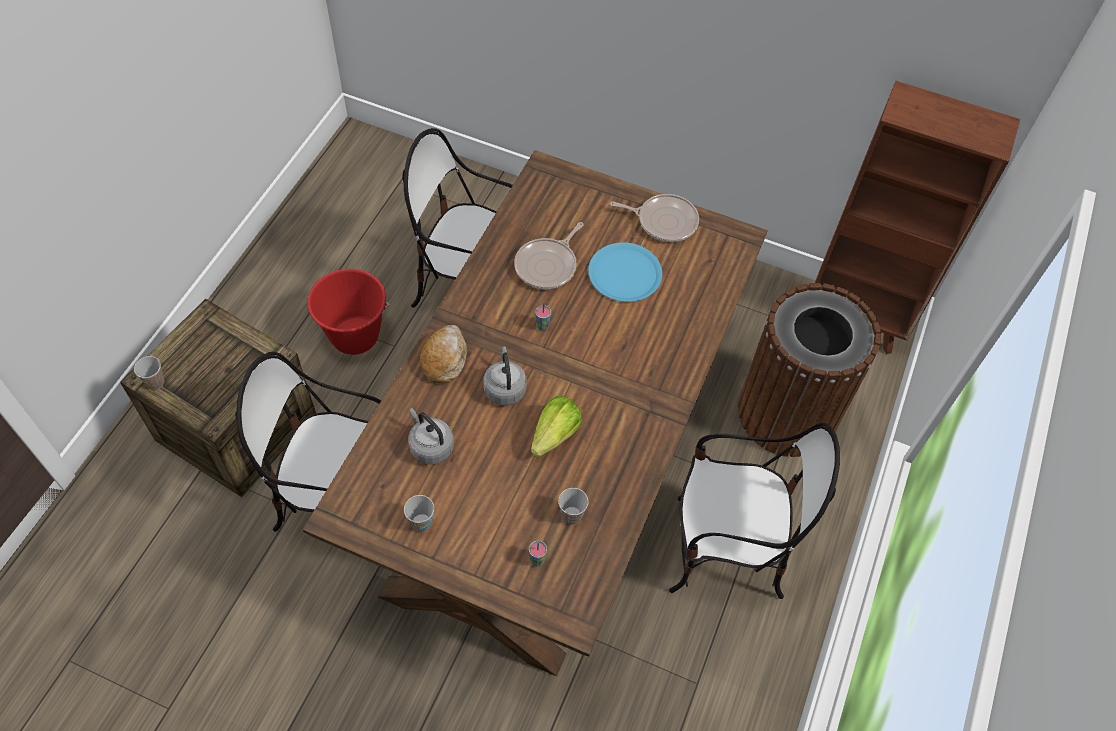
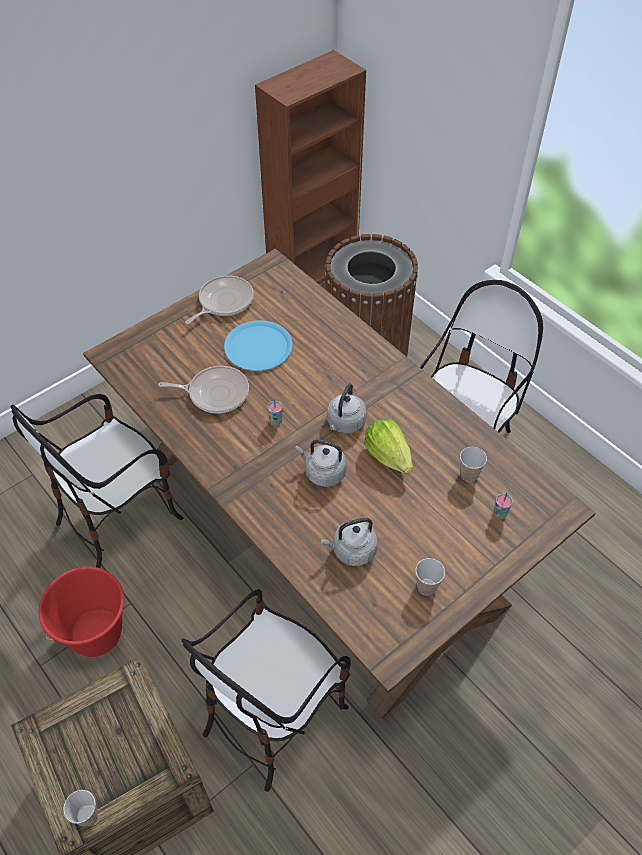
camera: 60 degrees left, 5 degrees down
bread [420,325,467,384] -> none
frying pan [514,222,583,289] -> frying pan turned 60 degrees counterclockwise [158,366,249,414]
none -> grey kettle [327,383,367,434]

